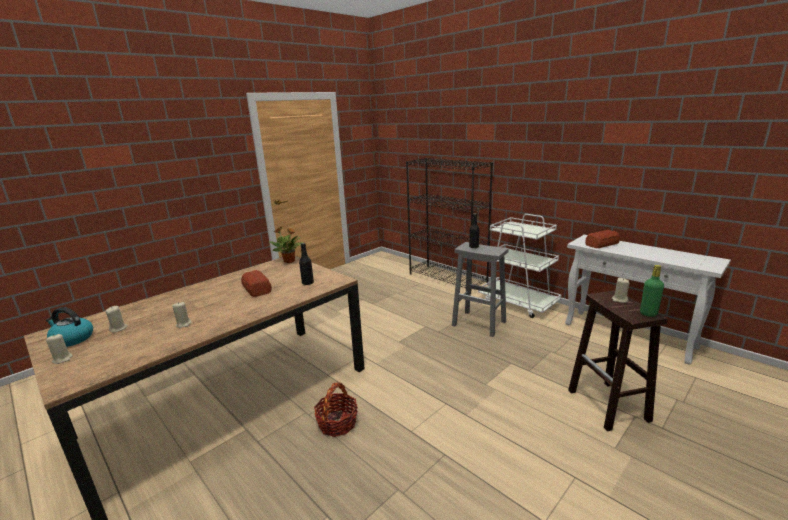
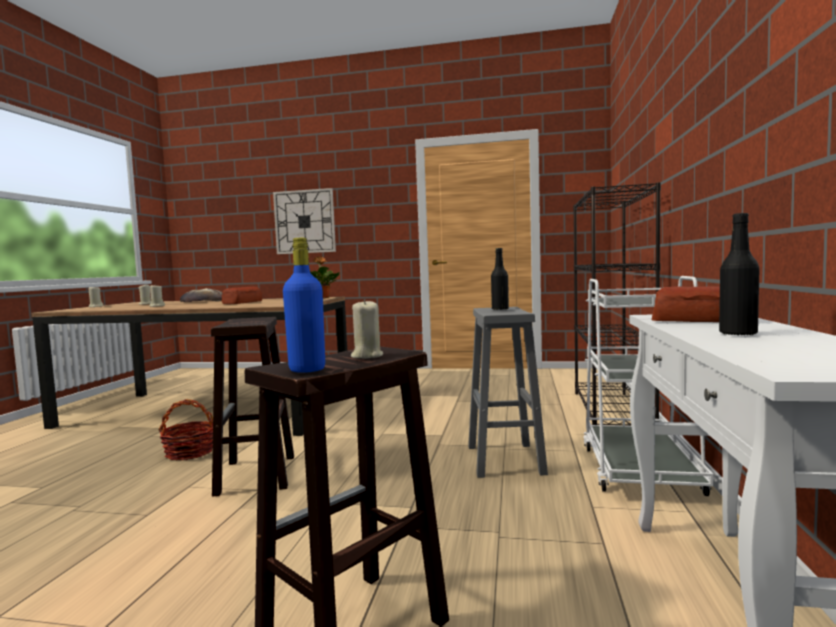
camera: 55 degrees right, 15 degrees down
kettle [46,307,93,347] -> none
black bottle [299,243,314,285] -> black bottle moved to [719,213,760,336]
green bottle [640,265,664,317] -> blue bottle [283,238,325,373]
none -> bread [180,288,223,302]
none -> brown stool [211,317,294,497]
none -> wall clock [273,188,336,254]

